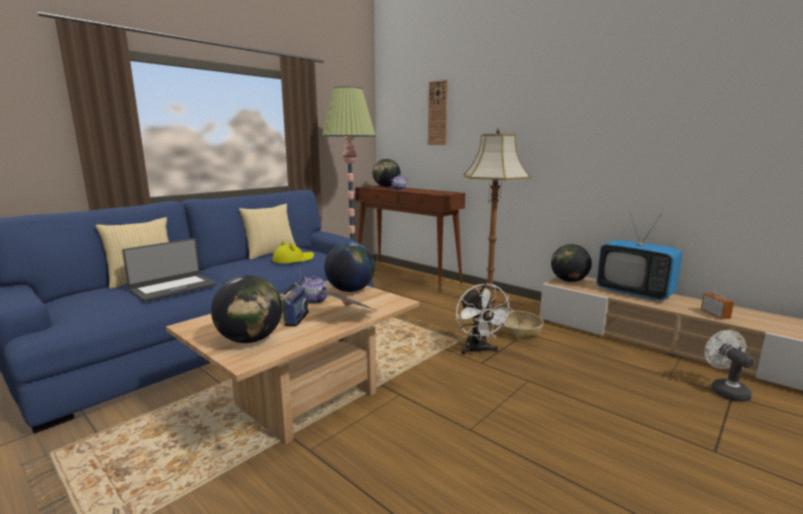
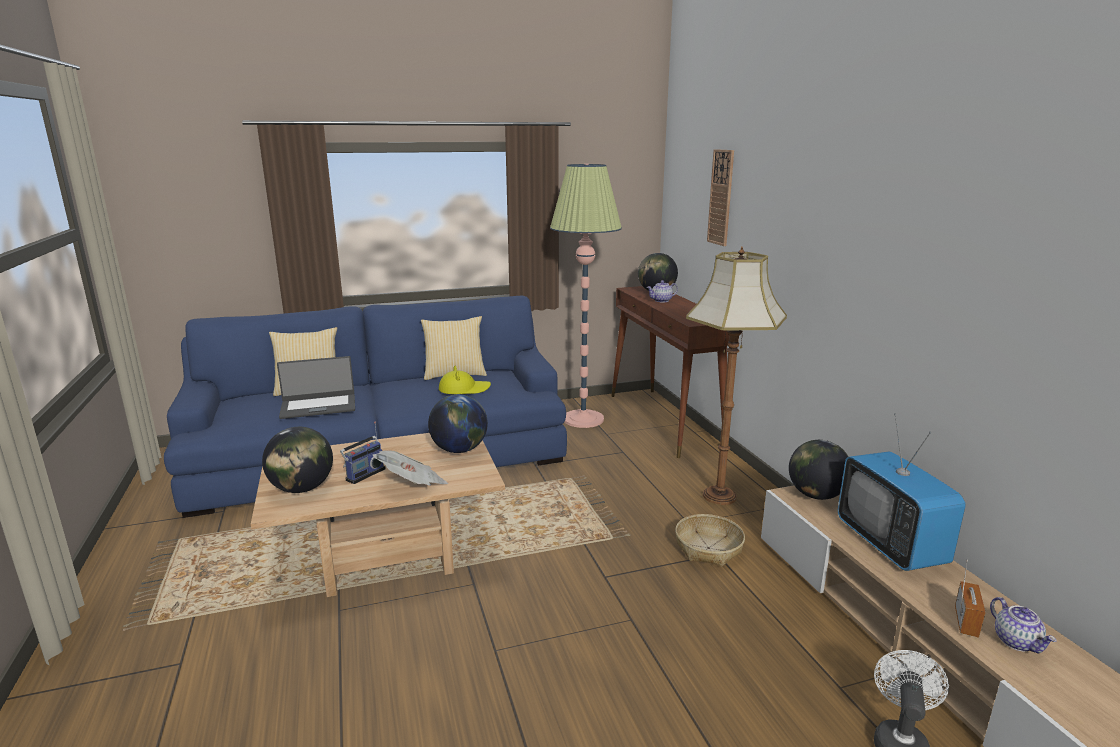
camera: 30 degrees right, 5 degrees up
teapot [301,275,328,304] -> teapot moved to [990,597,1057,654]
white fan [456,283,514,355] -> none

